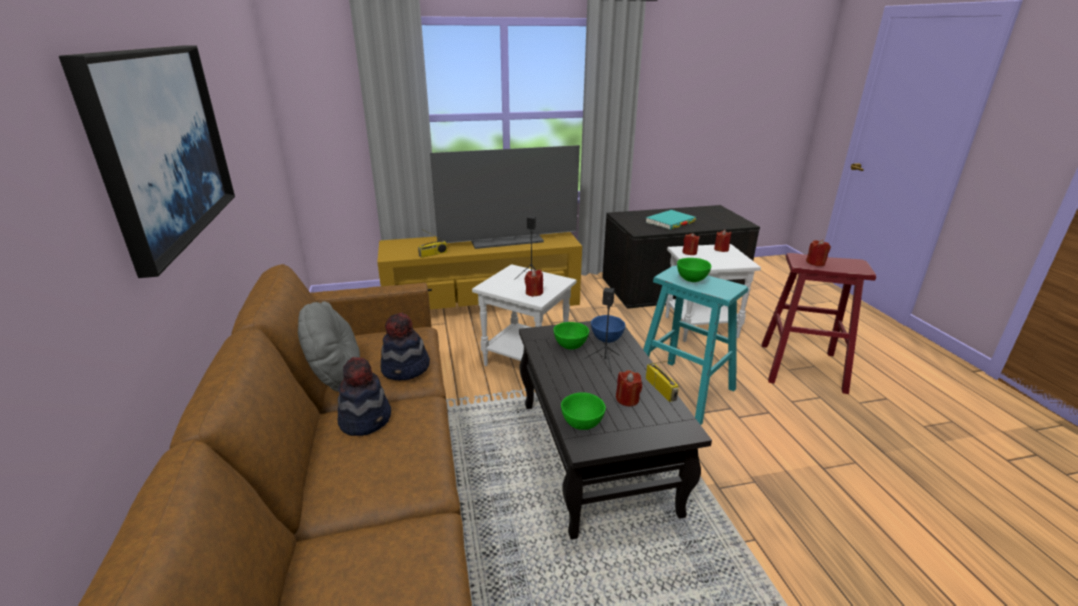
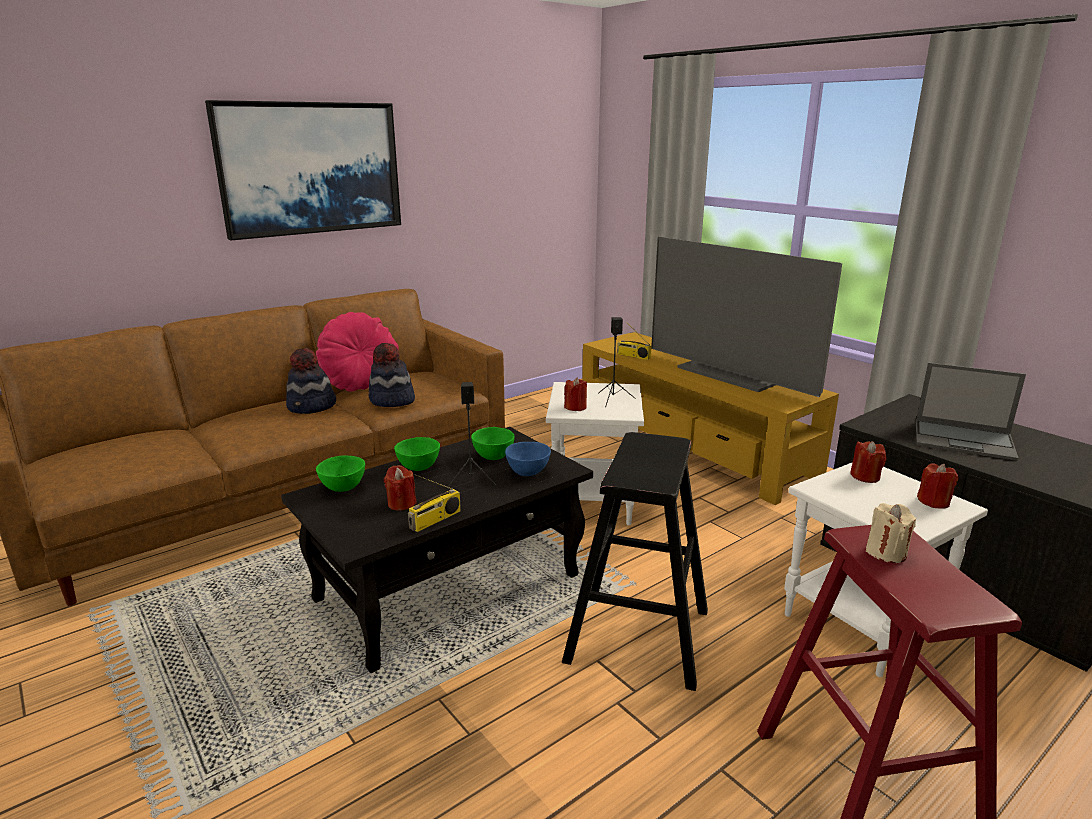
camera: 65 degrees right, 5 degrees down
grey pillow [298,301,360,392] -> pink pillow [316,312,399,392]
turquoise stool [643,266,748,425] -> black stool [562,432,708,691]
turquoise book [646,210,696,230] -> laptop [916,362,1026,461]
green bowl [677,258,711,282] -> green bowl moved to [394,437,440,471]
red candle [806,240,831,266] -> beige candle [866,503,916,563]

